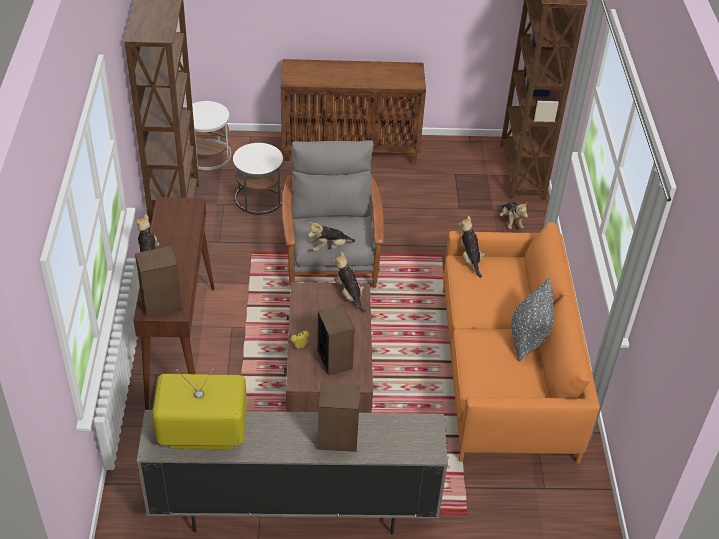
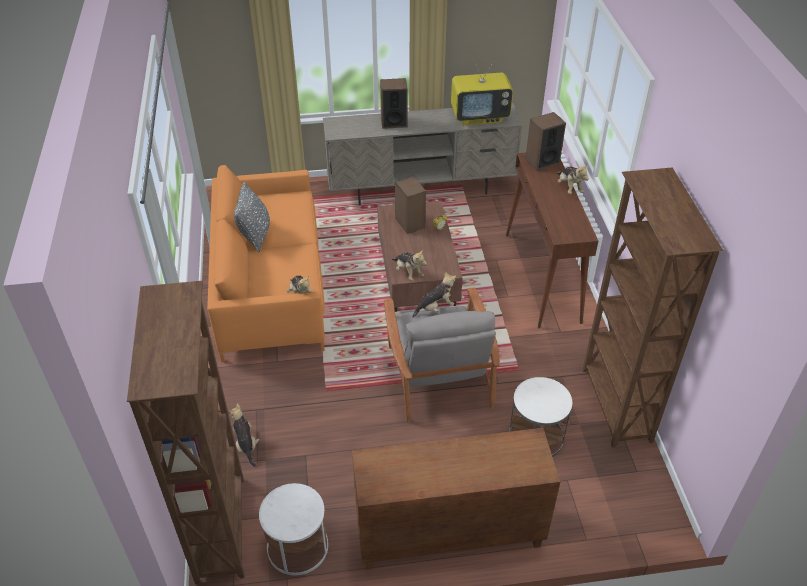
camera: 175 degrees right, 0 degrees up
white side table [186,101,231,170] -> white side table moved to [259,483,328,575]

